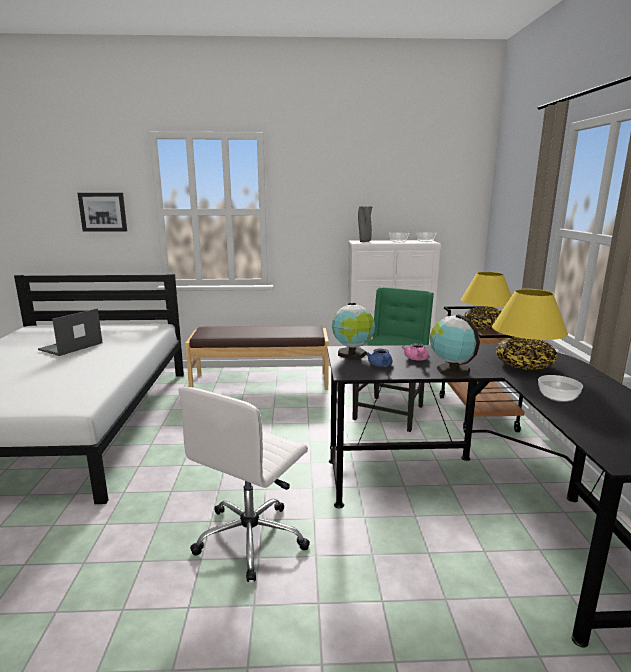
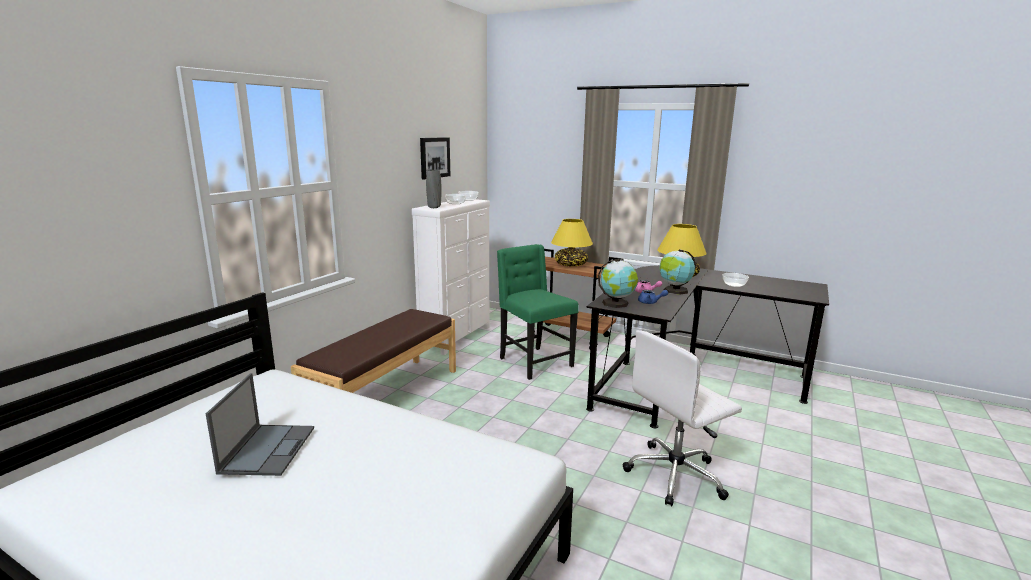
camera: 60 degrees left, 0 degrees up
laptop [38,309,103,356] -> laptop turned 150 degrees counterclockwise [206,373,314,476]
picture [77,193,127,232] -> picture moved to [420,137,450,179]
white office chair [179,387,310,582] -> white office chair turned 90 degrees clockwise [622,330,742,506]

